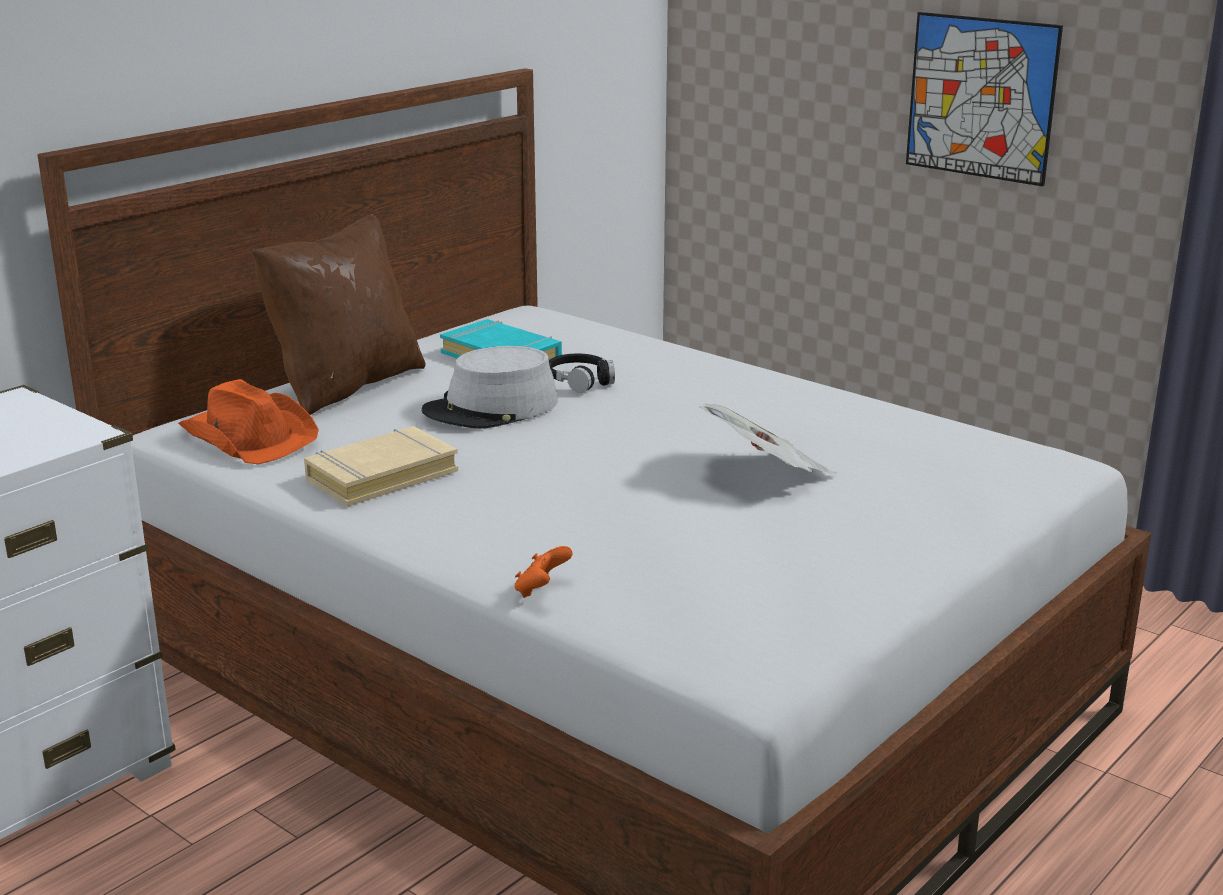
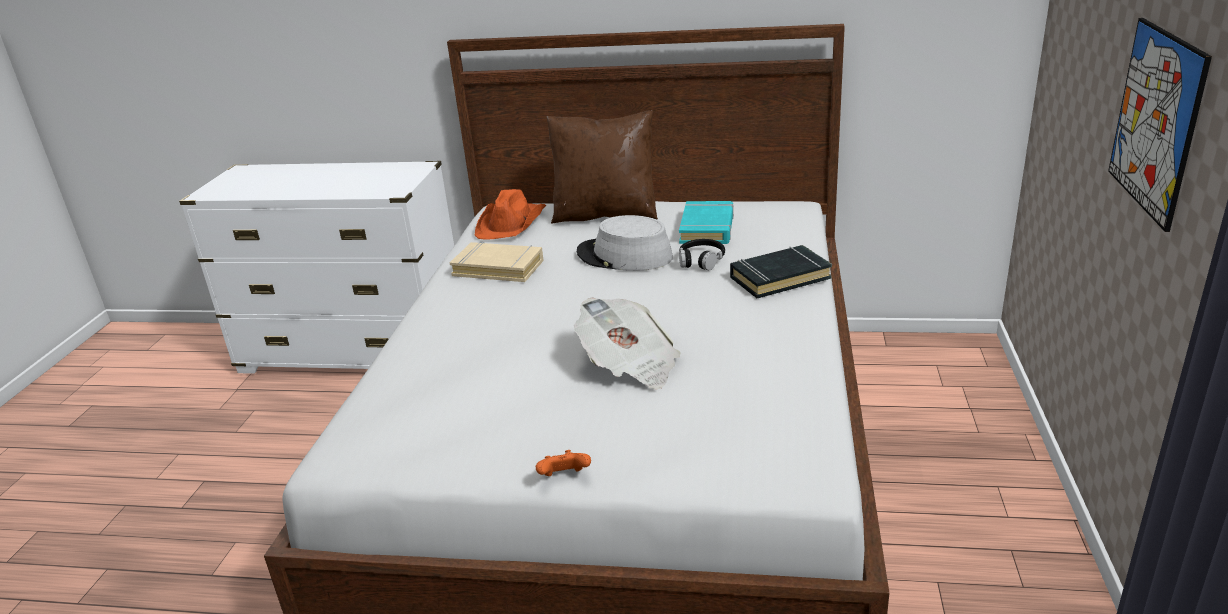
camera: 60 degrees right, 5 degrees up
orange game controller [515,546,573,598] -> orange game controller moved to [536,450,591,476]
none -> black book [730,245,832,298]

